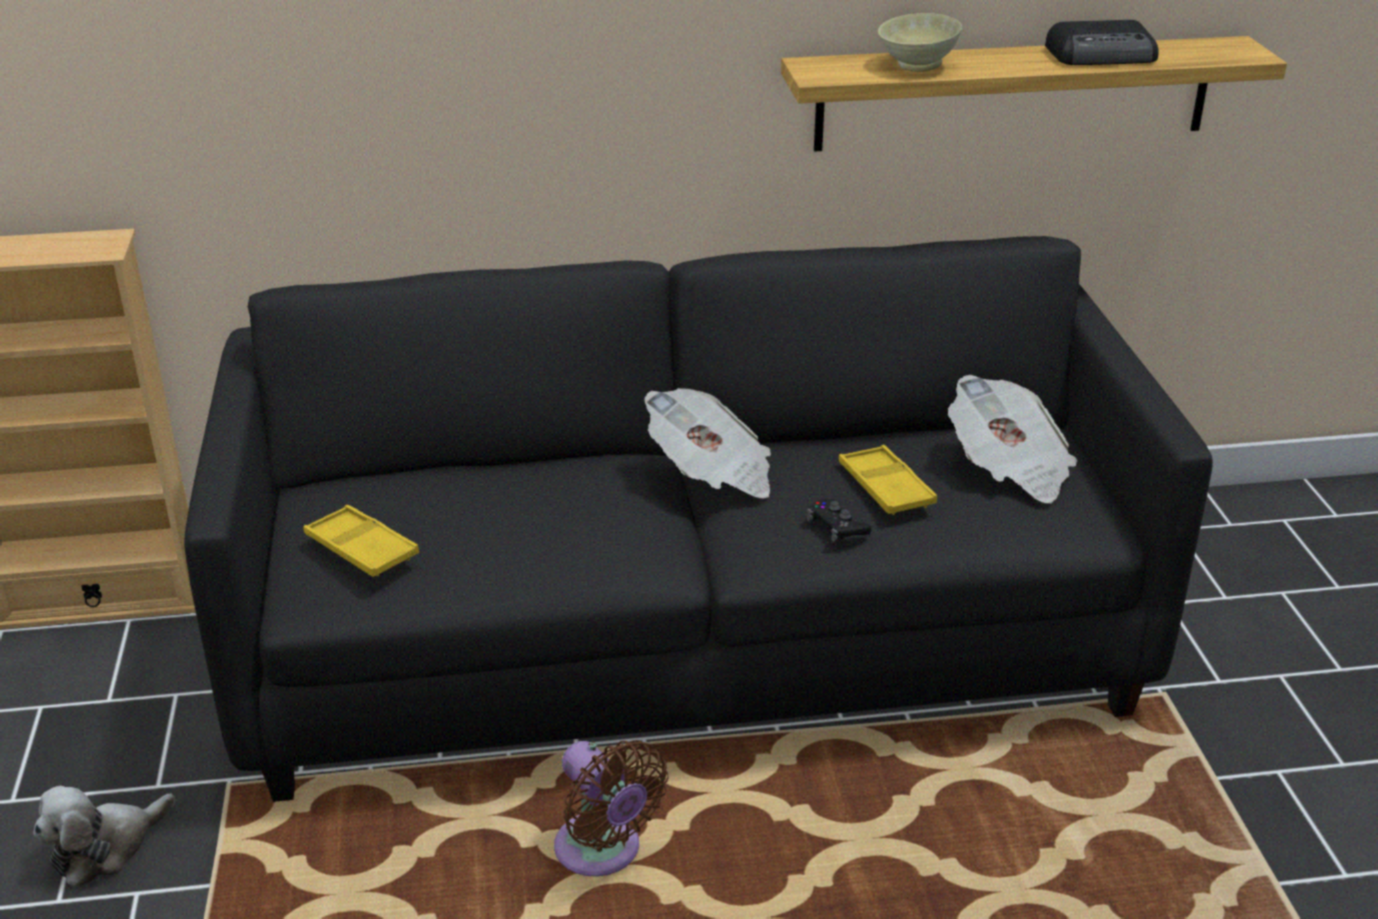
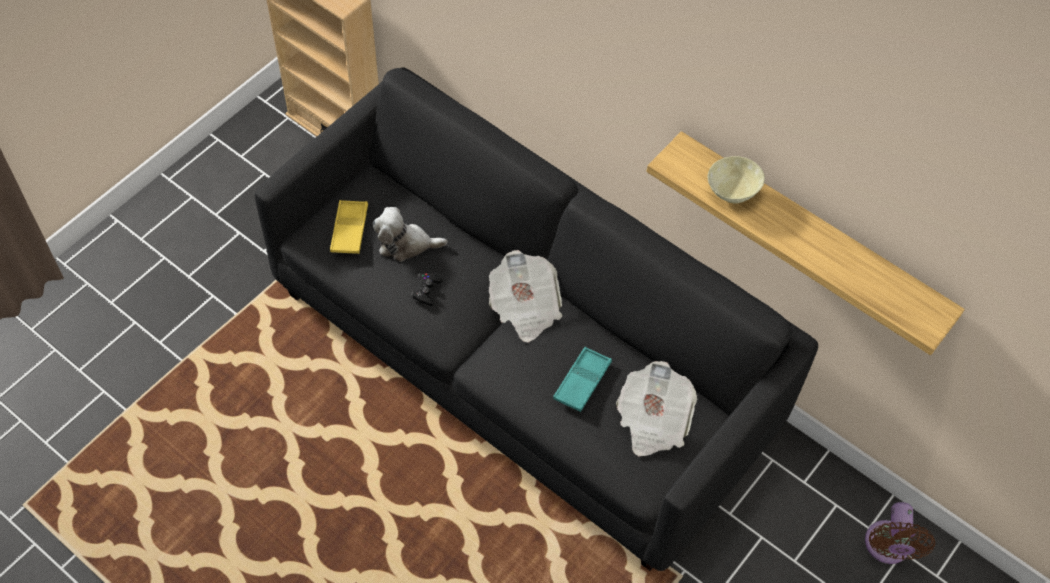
camera: 45 degrees right, 25 degrees up
plush toy [33,786,175,888] -> plush toy moved to [373,207,448,262]
brown fan [554,740,669,877] -> brown fan moved to [865,502,935,564]
black game controller [807,499,871,542] -> black game controller moved to [411,273,443,306]
yellow tray [839,445,937,515] -> turquoise tray [553,347,612,412]
radio [1045,20,1159,65] -> none

